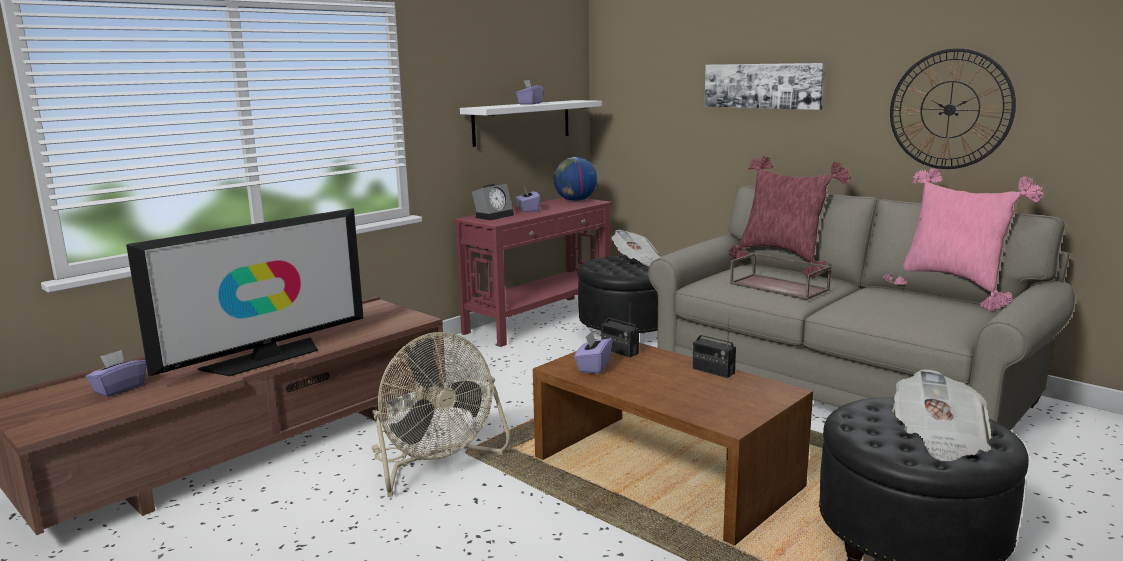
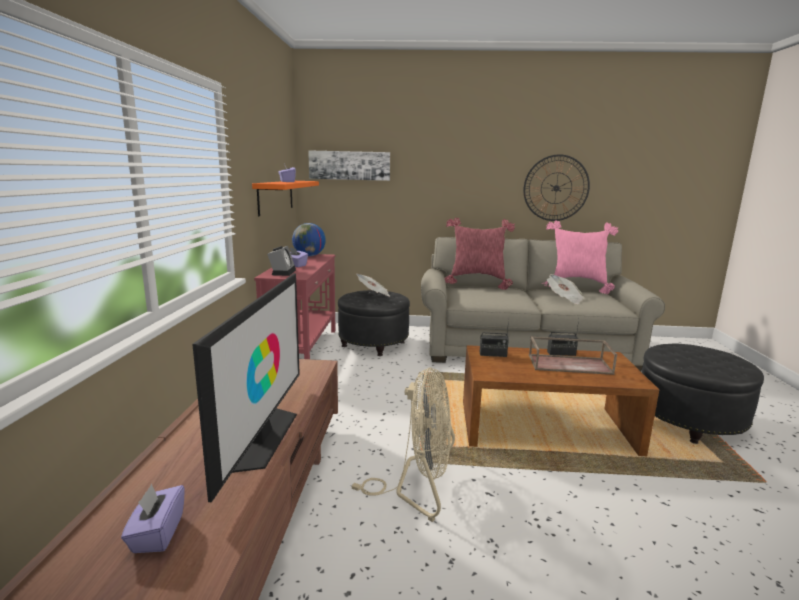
camera: 40 degrees left, 0 degrees up
white shelf [460,100,602,147] -> orange shelf [252,181,319,216]
purple tissue box [574,331,613,374] -> none
picture [704,63,825,110] -> picture moved to [308,150,390,181]
brown tray [730,253,832,300] -> brown tray moved to [529,337,617,375]
newspaper [893,369,991,461] -> newspaper moved to [547,274,585,304]

